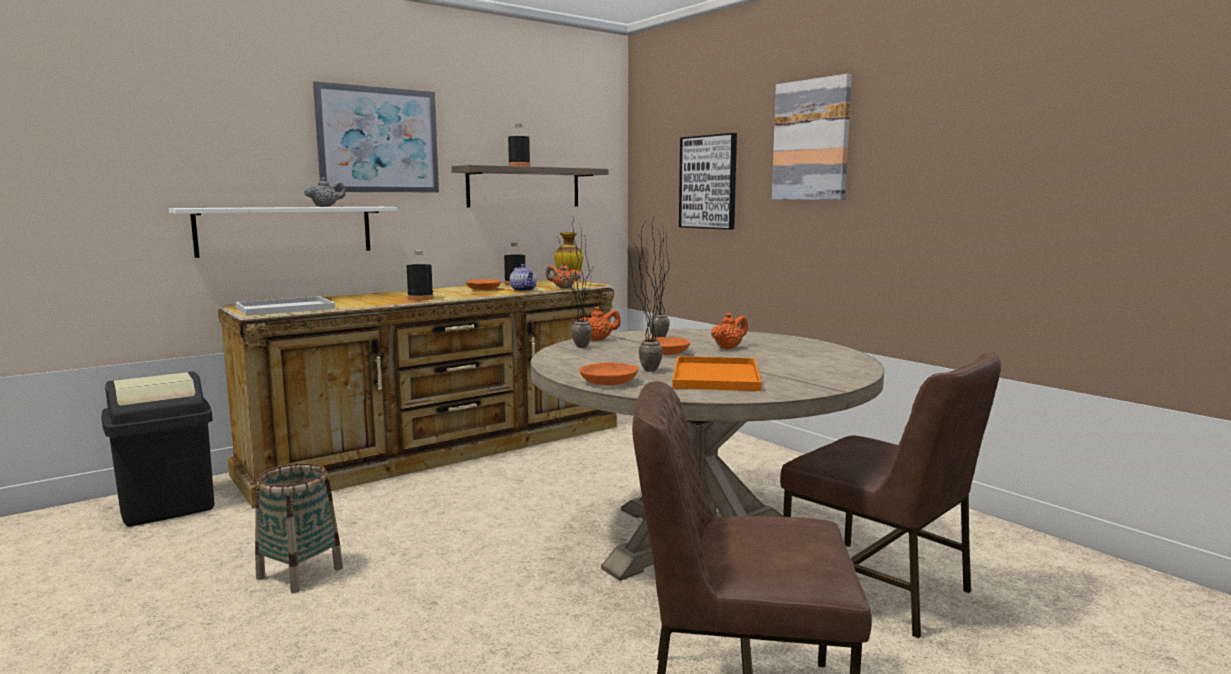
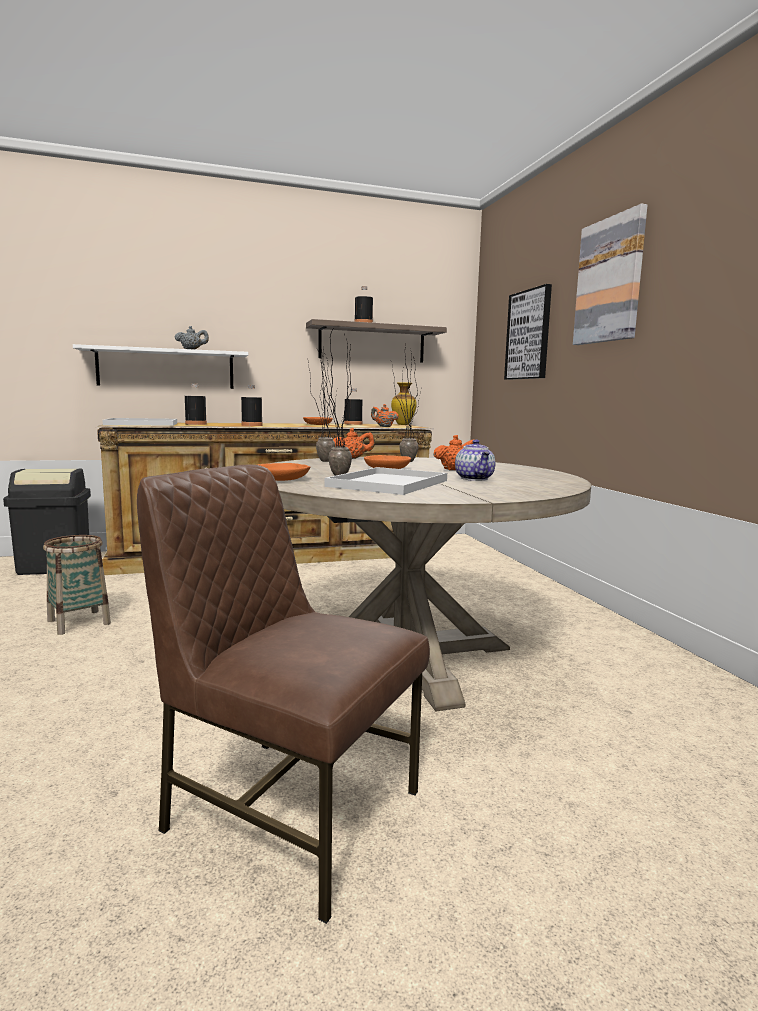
camera: 20 degrees right, 0 degrees up
picture [313,81,439,192] -> none
teapot [510,264,537,292] -> teapot moved to [455,439,495,481]
orange tray [672,356,762,391] -> white tray [324,467,447,495]
brown chair [780,352,1001,638] -> none
none -> black bottle [185,384,207,425]

